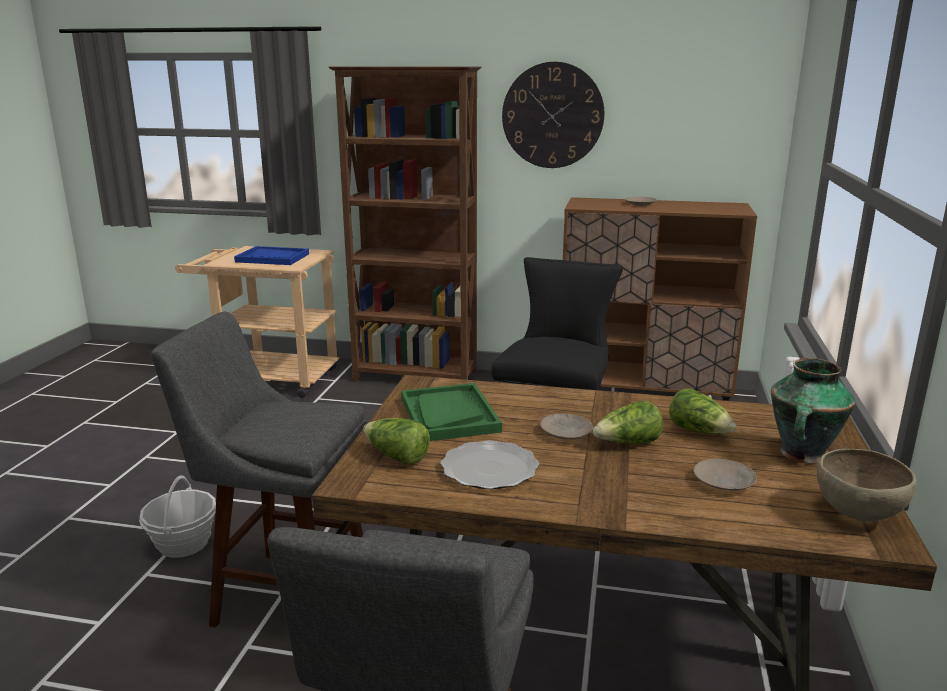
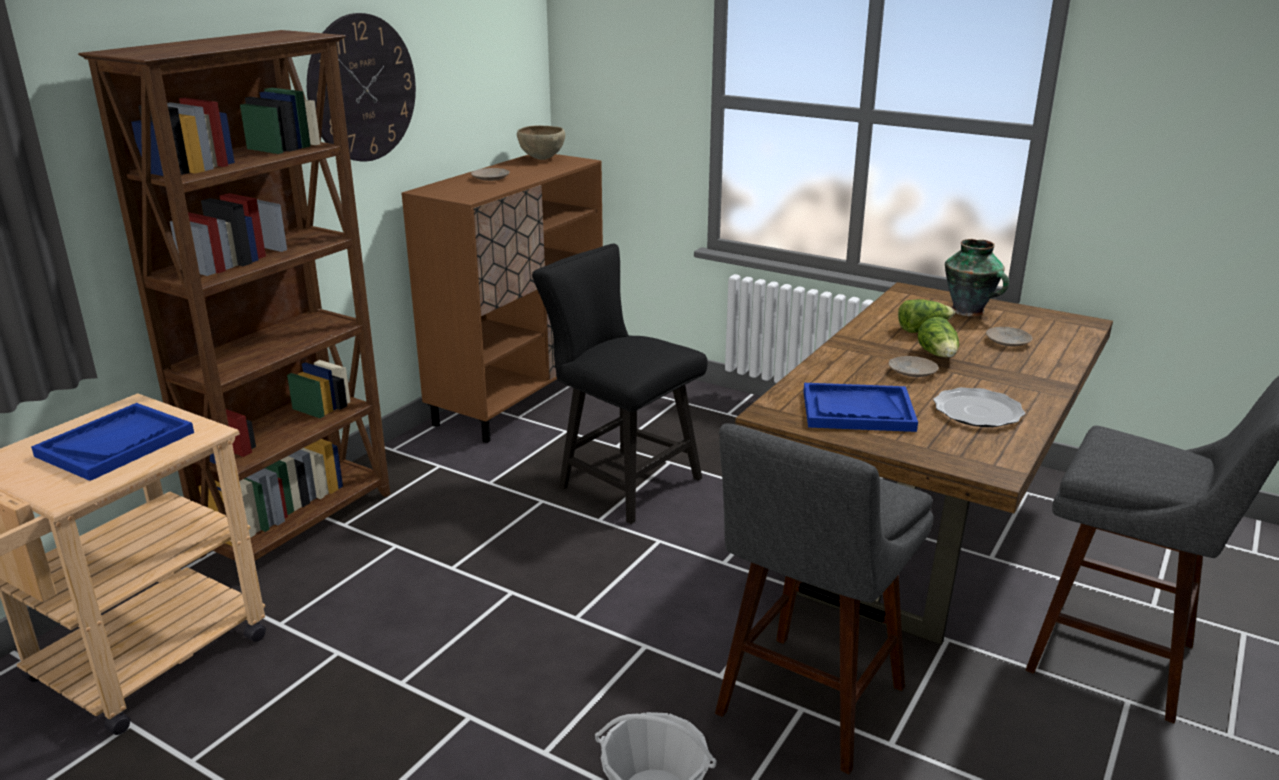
camera: 70 degrees left, 5 degrees up
lettuce [363,418,430,465] -> none
green tray [401,383,502,441] -> blue tray [803,383,918,432]
brown bowl [817,449,917,521] -> brown bowl moved to [517,125,565,160]

